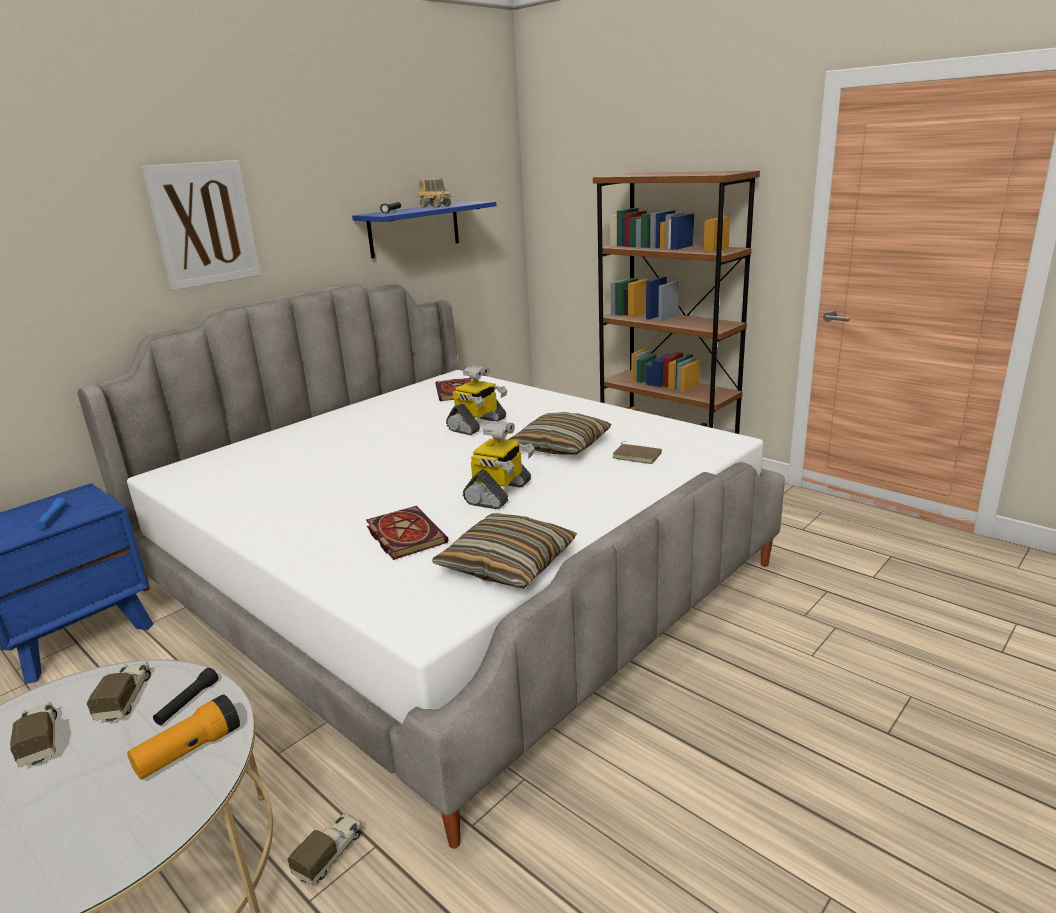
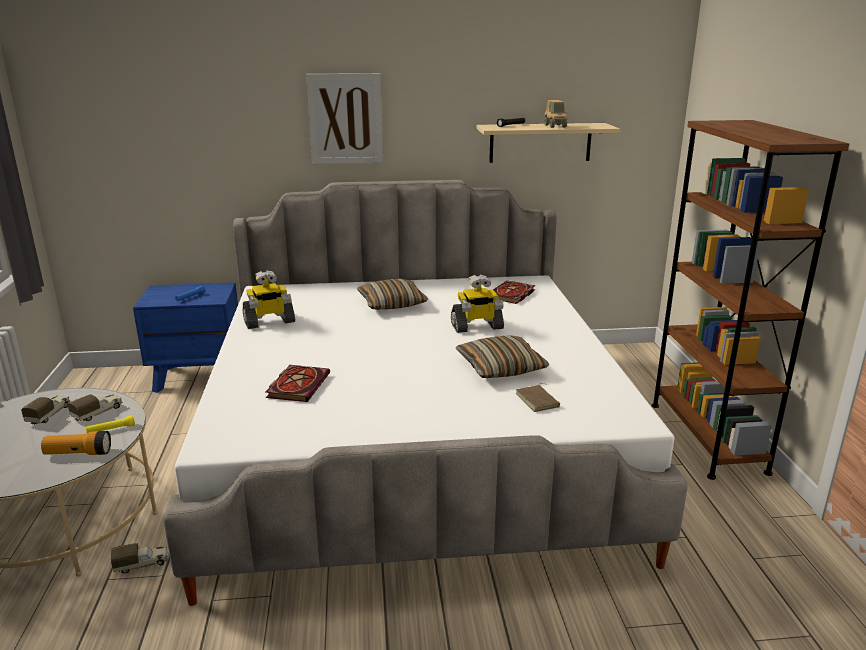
camera: 40 degrees right, 0 degrees up
black flashlight [153,668,218,725] -> yellow flashlight [86,415,135,433]
blue shelf [352,201,497,258] -> beige shelf [477,123,620,163]
pillow [432,513,577,589] -> pillow moved to [357,279,428,310]
toy robot [463,421,535,509] -> toy robot moved to [243,270,295,329]

